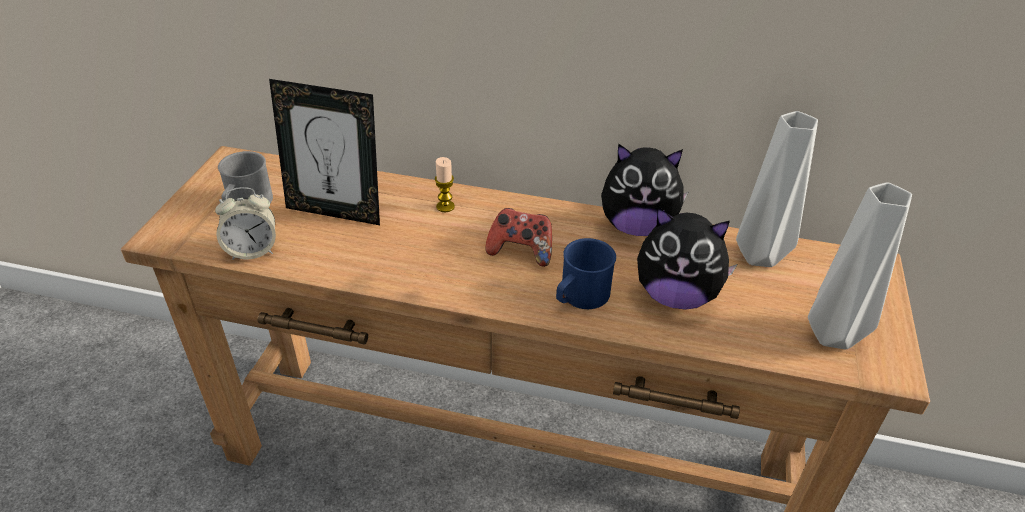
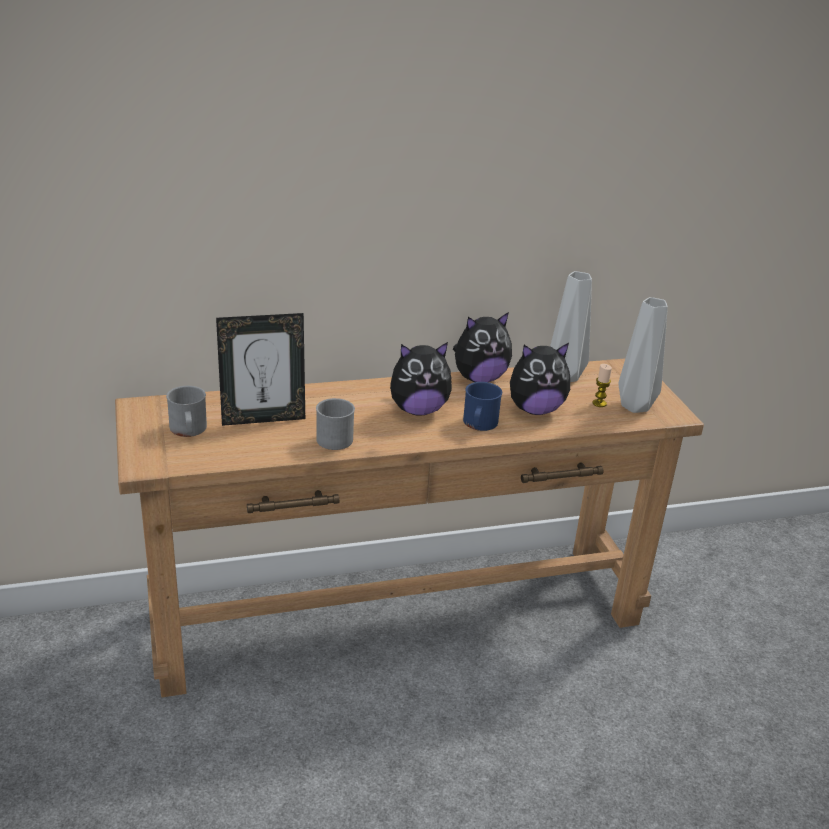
camera: 30 degrees left, 10 degrees down
alarm clock [215,187,276,260] -> none
candle [435,157,455,212] -> candle moved to [592,364,612,407]
game controller [485,208,552,267] -> plush toy [390,342,452,416]
none -> grey mug [316,398,355,450]

